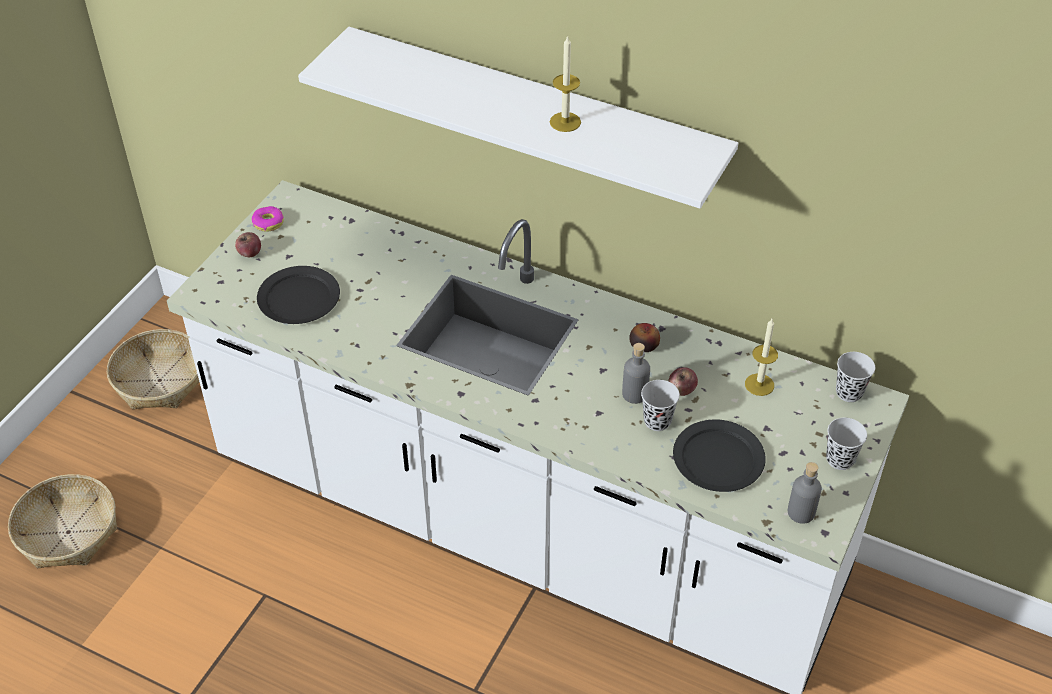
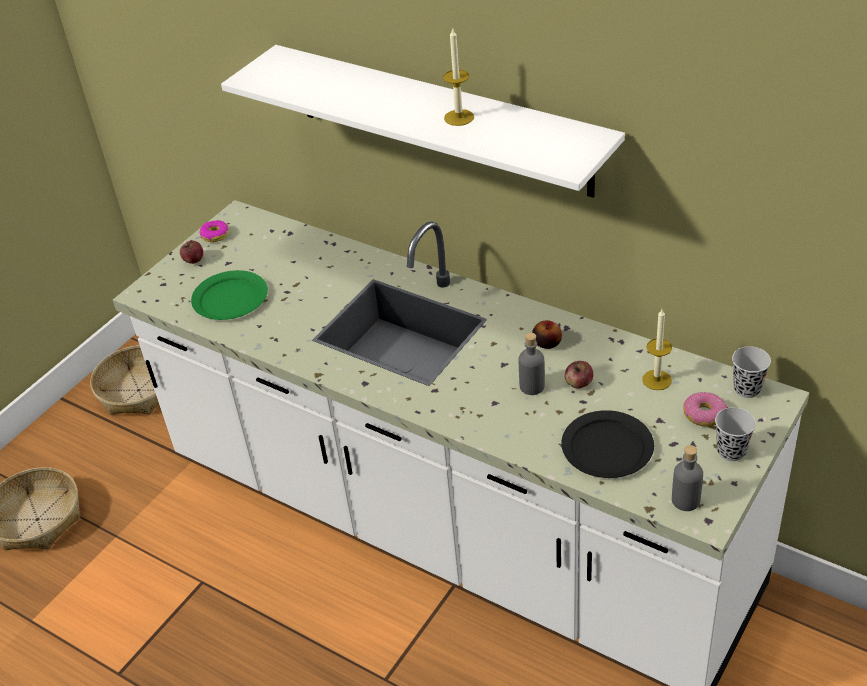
camera: 10 degrees right, 5 degrees down
black plate [257,266,340,324] -> green plate [191,270,268,320]
black cup [641,380,680,431] -> none
none -> donut [683,392,727,427]

